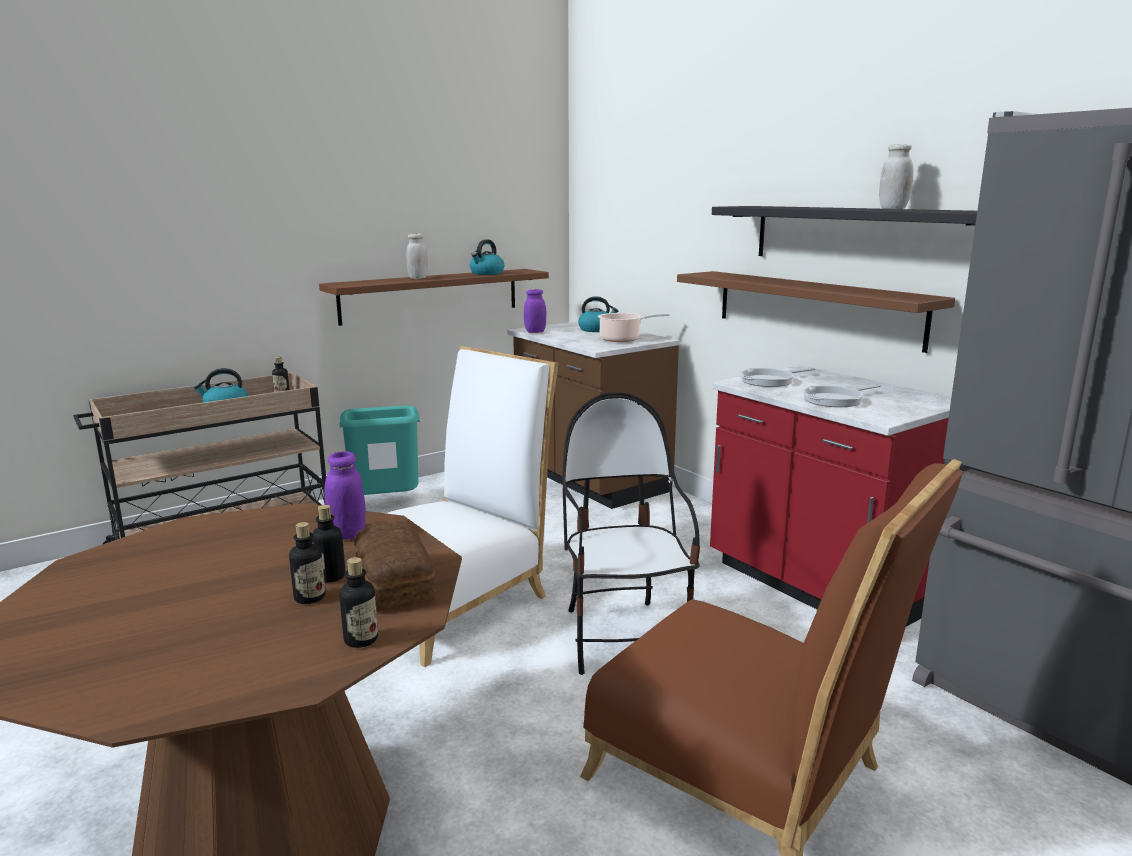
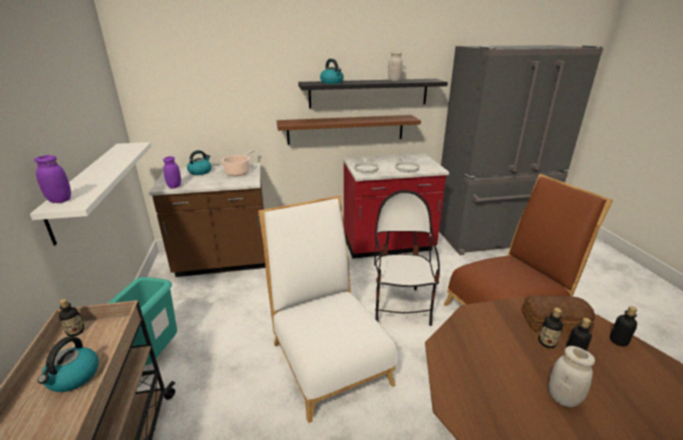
camera: 65 degrees left, 10 degrees up
brown shelf [319,269,549,326] -> white shelf [30,142,152,245]
purple jar [324,451,366,539] -> purple jar moved to [34,155,71,203]
white jar [406,233,428,279] -> white jar moved to [549,346,595,407]
kettle [470,240,504,275] -> kettle moved to [320,59,344,84]
chair [562,392,700,675] -> chair turned 75 degrees clockwise [374,190,440,326]

